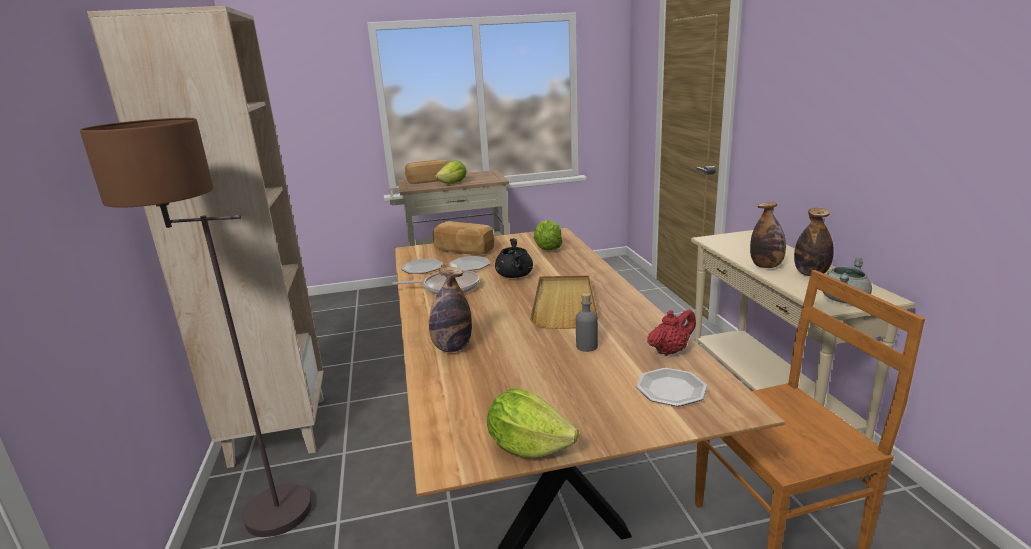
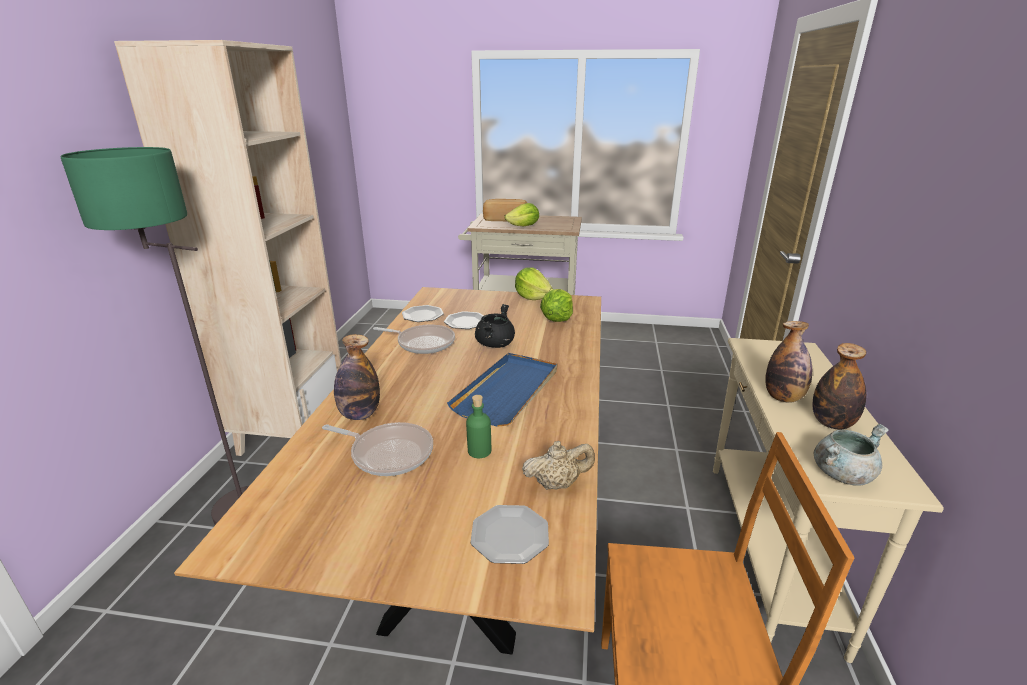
camera: 20 degrees right, 5 degrees up
brown floor lamp [80,118,312,537] -> green floor lamp [61,147,249,525]
bread [433,221,494,255] -> none
lettuce [487,389,579,458] -> lettuce moved to [515,267,553,300]
beige tray [530,275,598,329] -> blue tray [447,353,557,427]
grey bottle [576,293,598,352] -> green bottle [466,395,491,458]
red teapot [647,310,696,356] -> beige teapot [522,441,595,490]
none -> frying pan [322,422,433,476]

